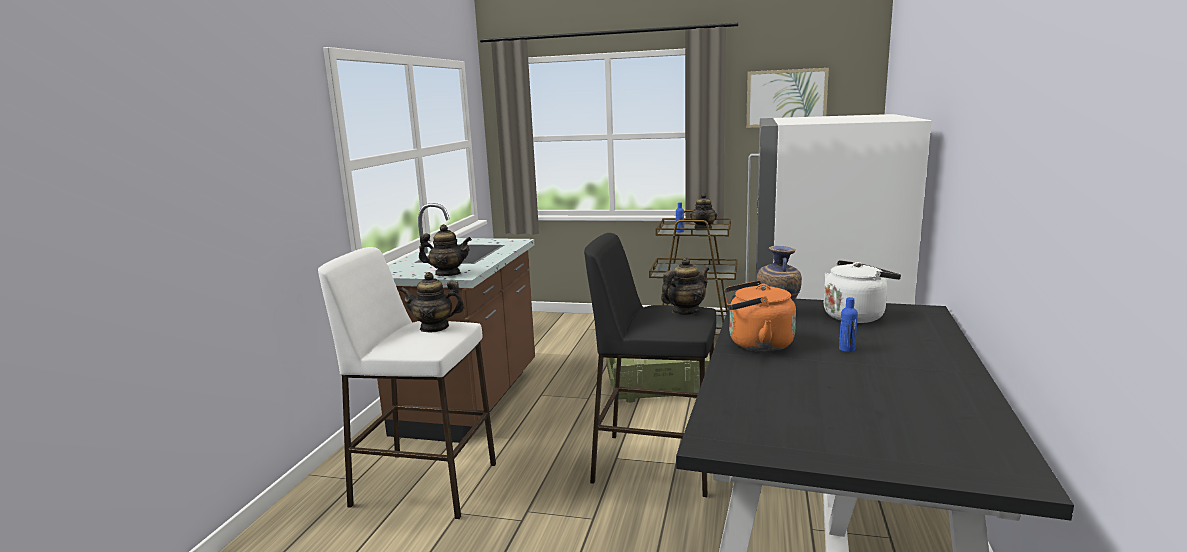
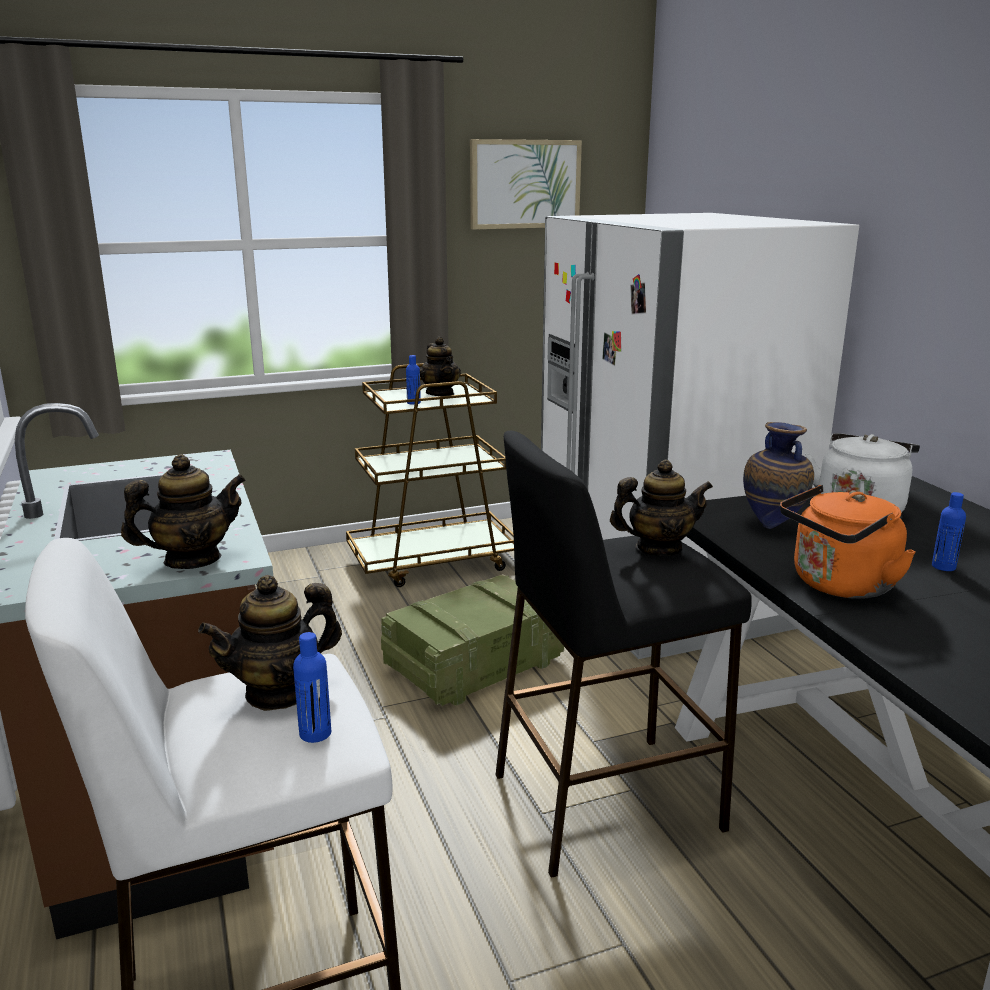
camera: 35 degrees left, 5 degrees up
teapot [661,257,710,315] -> teapot turned 60 degrees clockwise [610,460,713,556]
none -> blue bottle [293,632,331,743]

